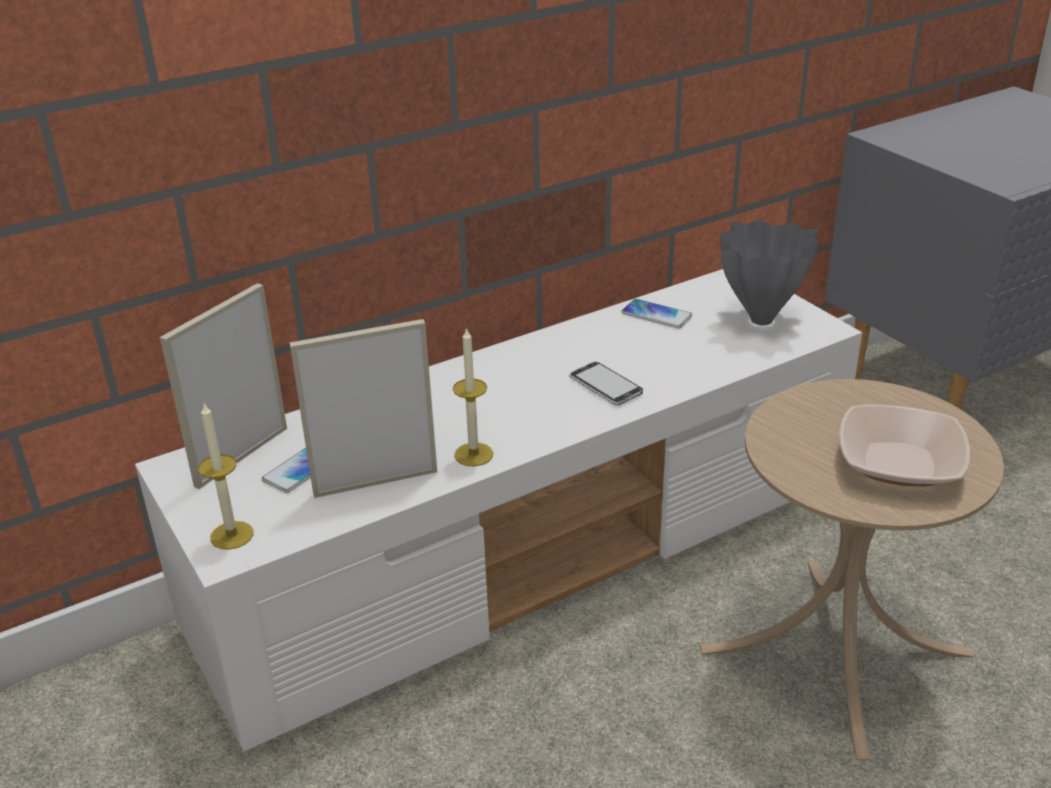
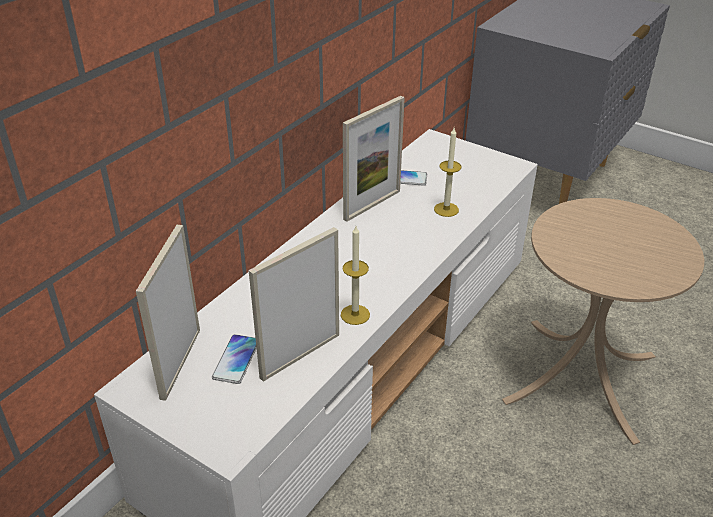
camera: 25 degrees left, 5 degrees up
candle [198,403,254,550] -> candle moved to [434,128,461,217]
phone [569,362,643,405] -> none
grey vase [720,220,818,326] -> none
bowl [839,404,970,487] -> none
none -> picture frame [343,96,405,222]

